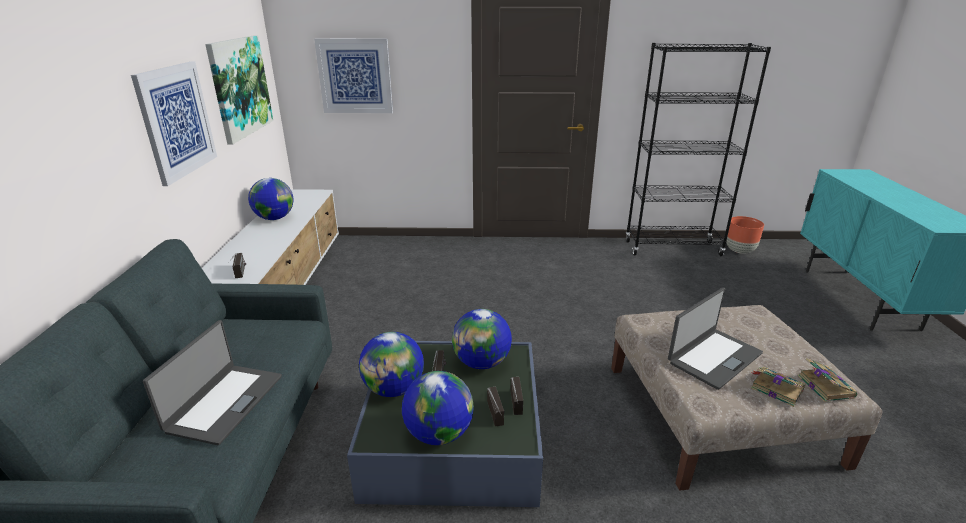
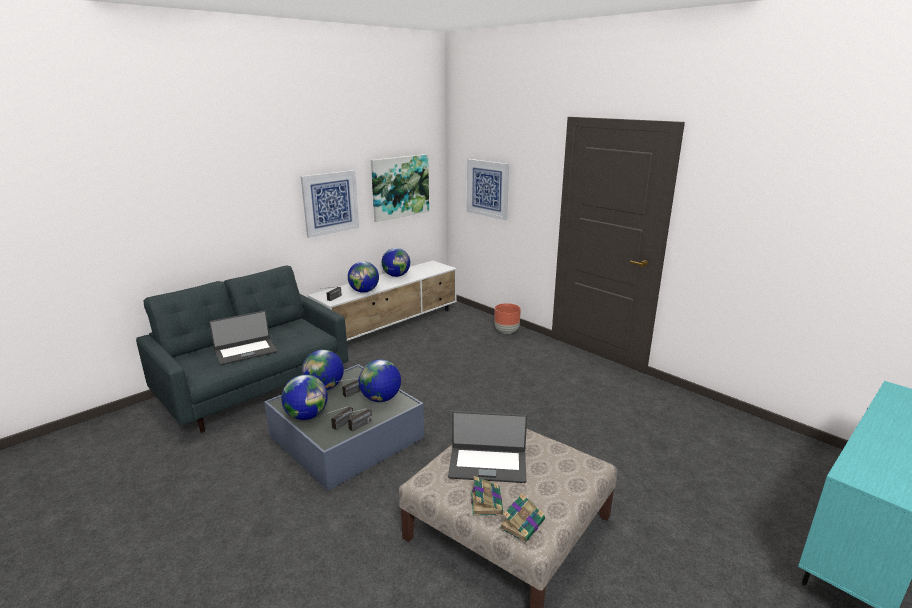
camera: 45 degrees right, 5 degrees down
black bookcase [625,43,771,256] -> none
brown planter [726,216,764,254] -> brown planter moved to [494,303,521,334]
none -> globe [348,261,379,293]

